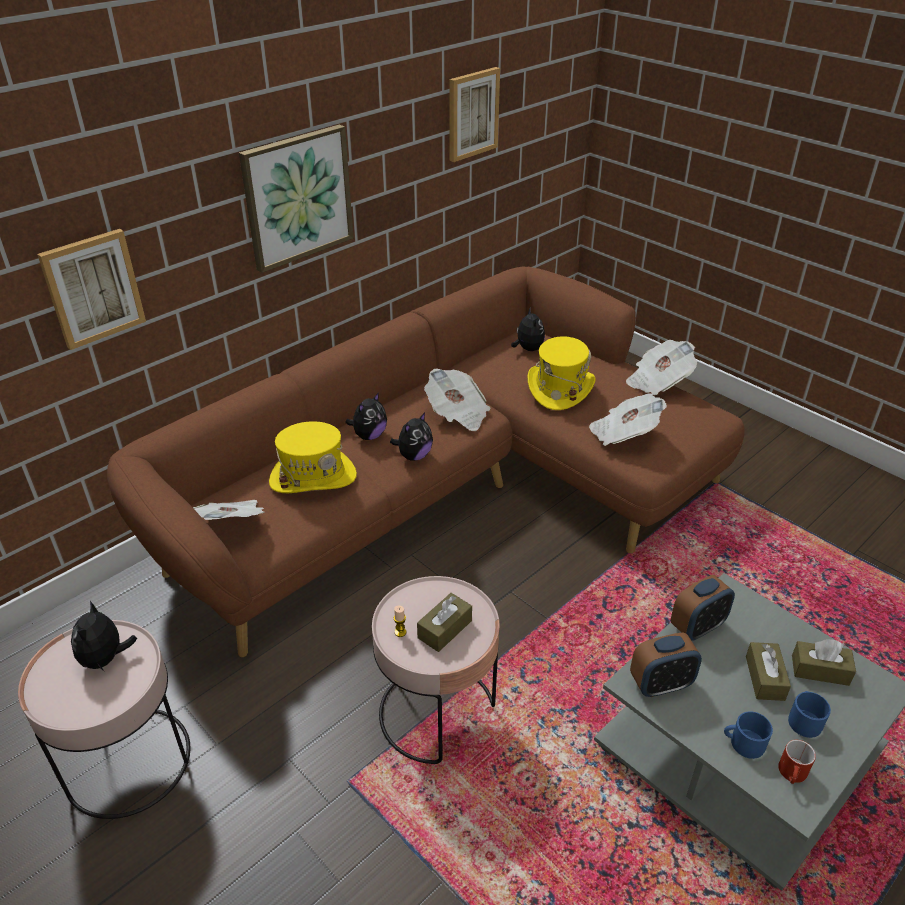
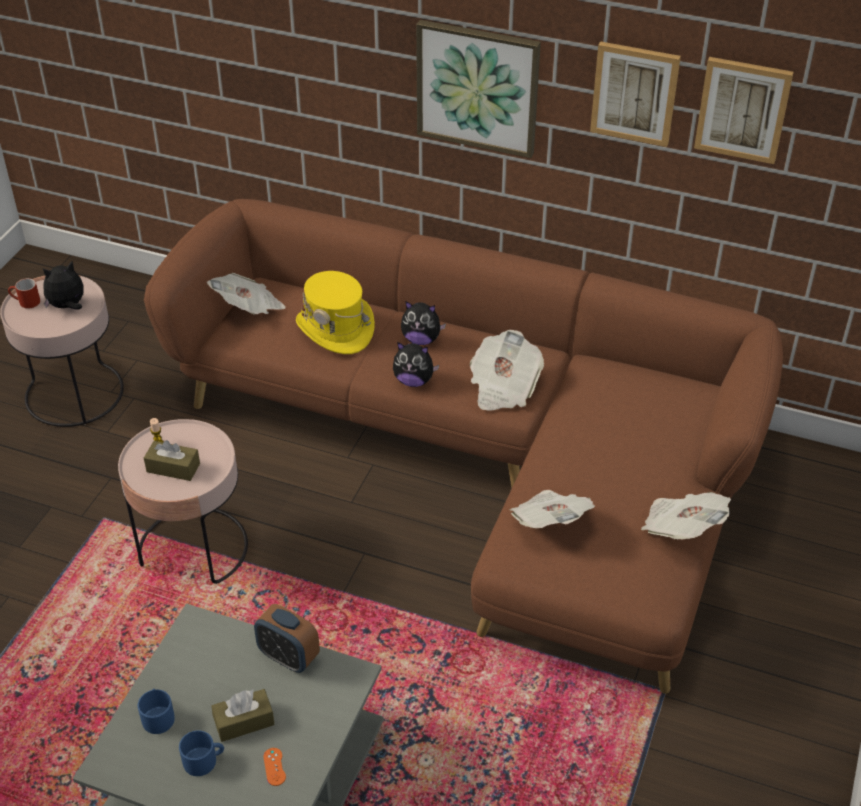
camera: 65 degrees right, 5 degrees up
picture [37,229,146,350] -> picture moved to [590,41,681,147]
plush toy [511,308,545,351] -> none
yellow hat [528,336,596,410] -> none
alarm clock [630,632,702,697] -> none
red mug [778,740,816,784] -> red mug moved to [8,278,40,309]
brown tissue box [792,639,856,686] -> orange game controller [263,748,286,786]

